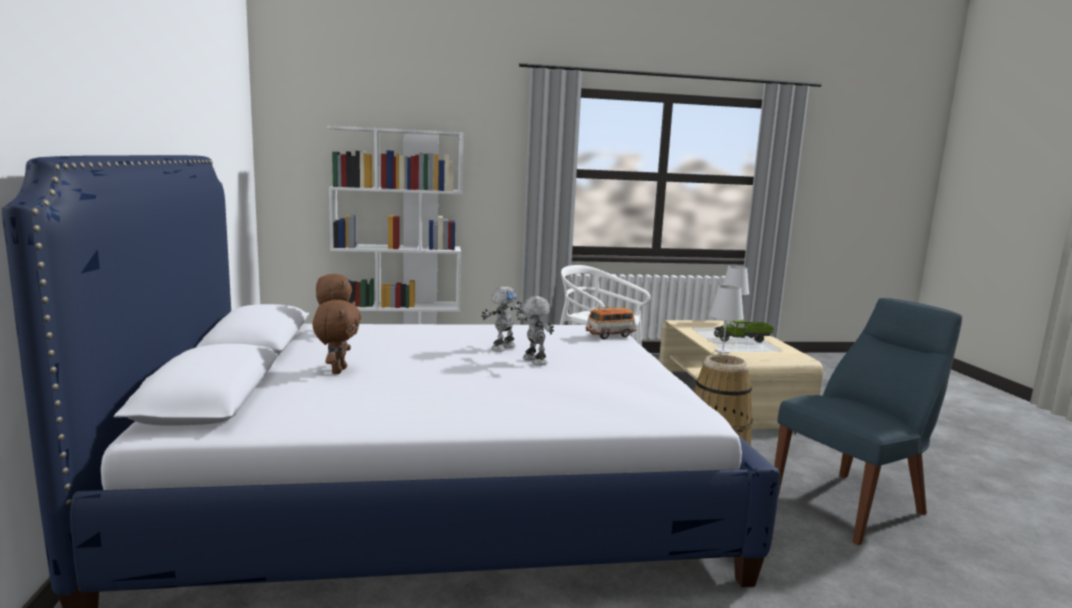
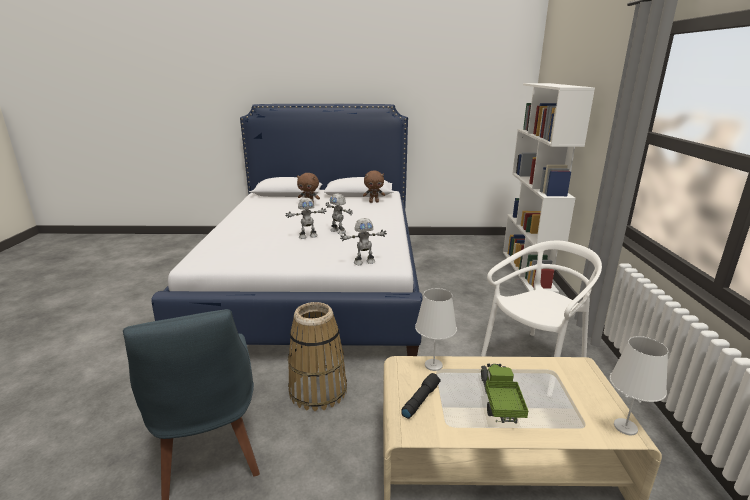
camera: 100 degrees right, 10 degrees up
toy car [586,307,637,339] -> toy robot [340,218,387,265]
none -> black flashlight [401,373,441,419]

